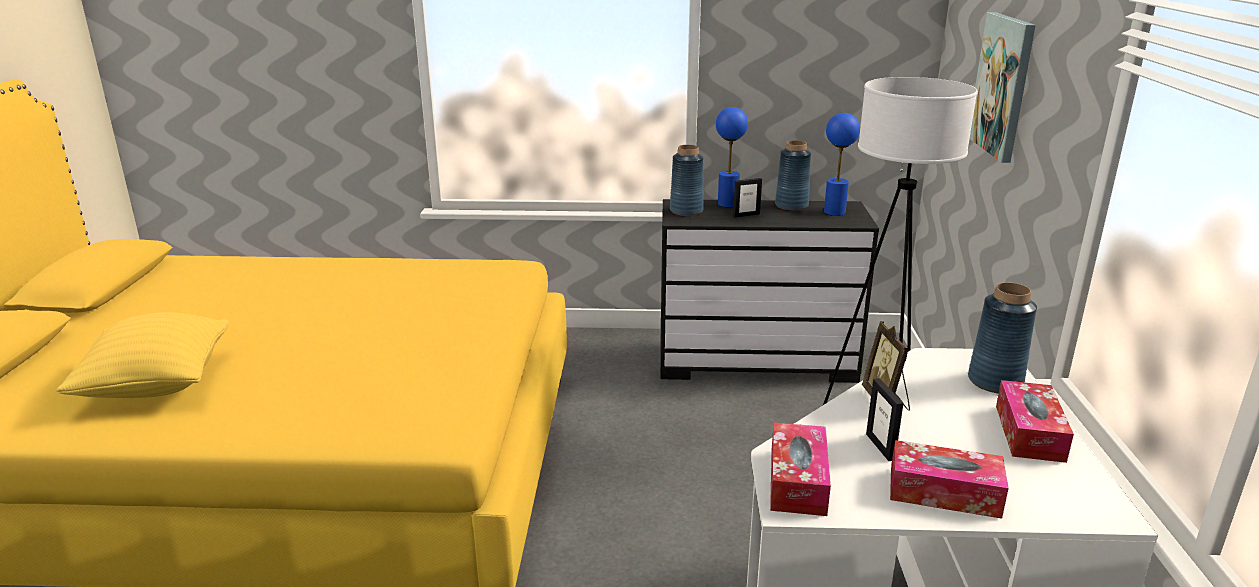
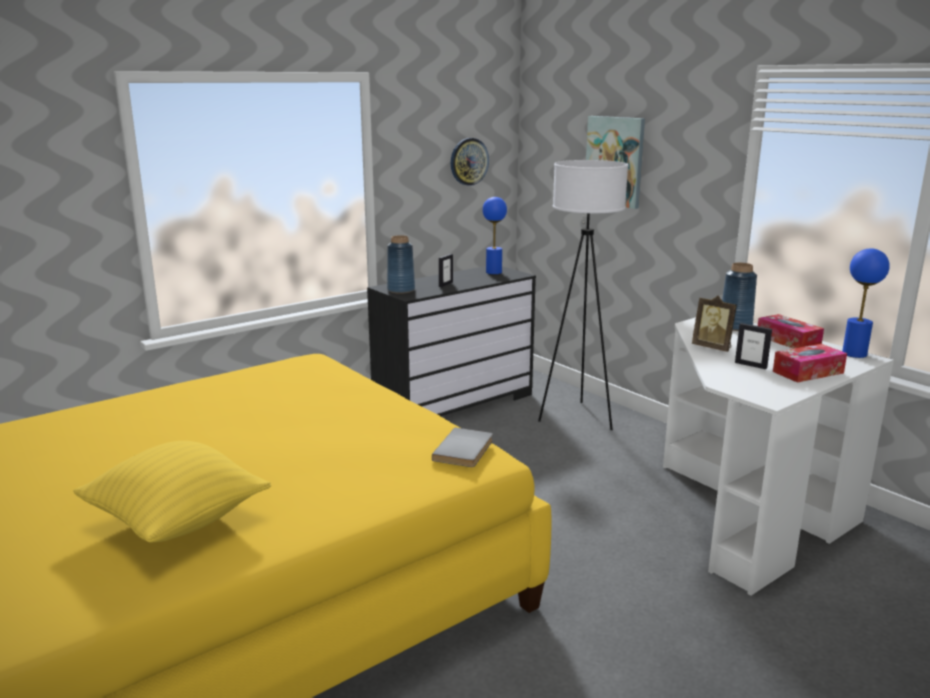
camera: 40 degrees left, 5 degrees down
blue table lamp [716,107,748,207] -> blue table lamp moved to [842,248,890,358]
tissue box [770,422,831,516] -> none
blue vase [775,140,811,210] -> none
none -> grey book [432,428,493,467]
none -> wall clock [451,138,489,186]

